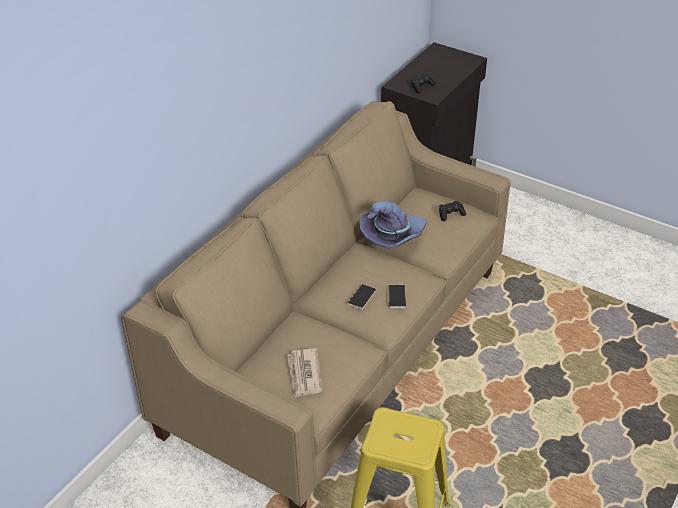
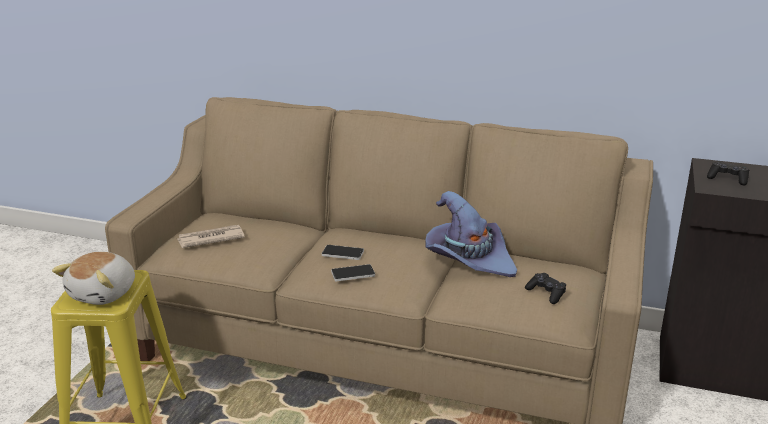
camera: 75 degrees right, 15 degrees down
none -> plush toy [52,252,135,305]

